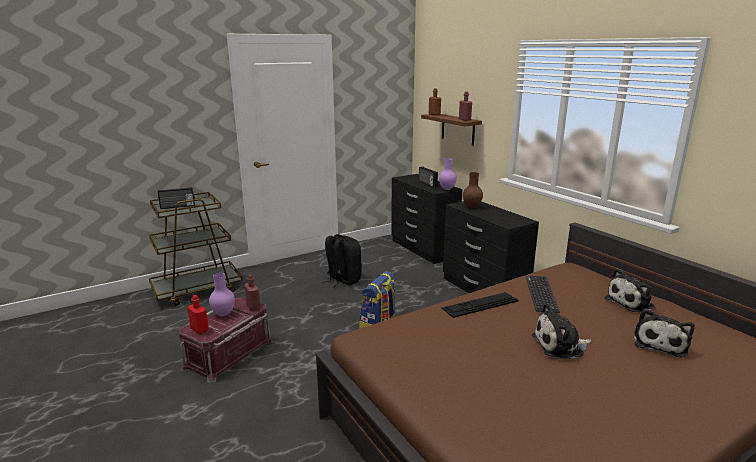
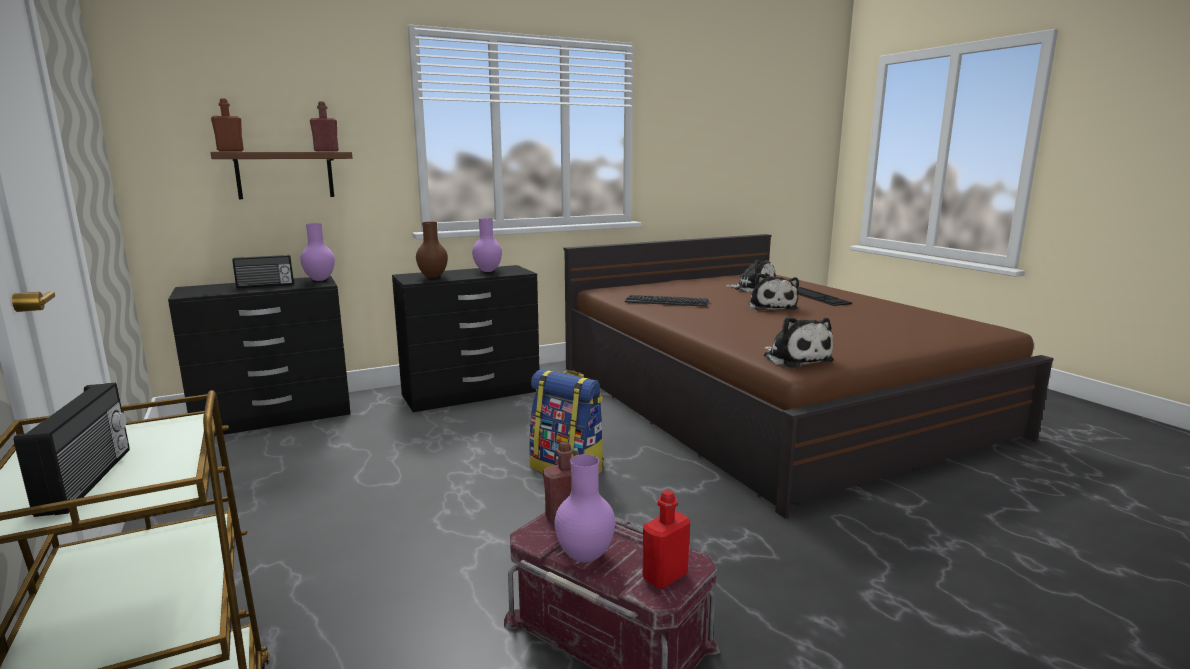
camera: 85 degrees left, 5 degrees down
black backpack [323,234,362,288] -> none
keyboard [442,292,519,318] -> keyboard moved to [798,287,852,306]
plush toy [605,268,655,313] -> plush toy moved to [764,317,834,368]
none -> purple vase [472,218,502,272]

